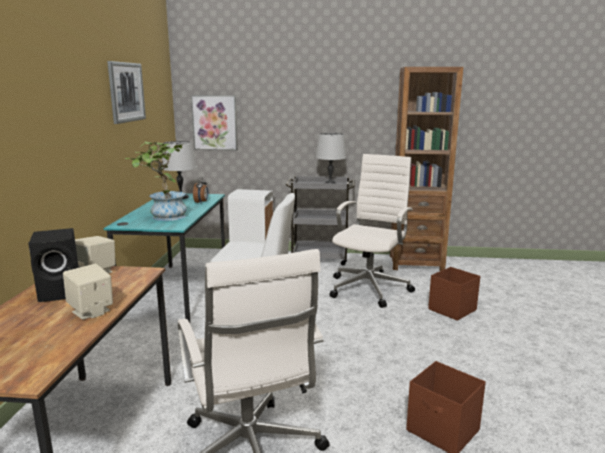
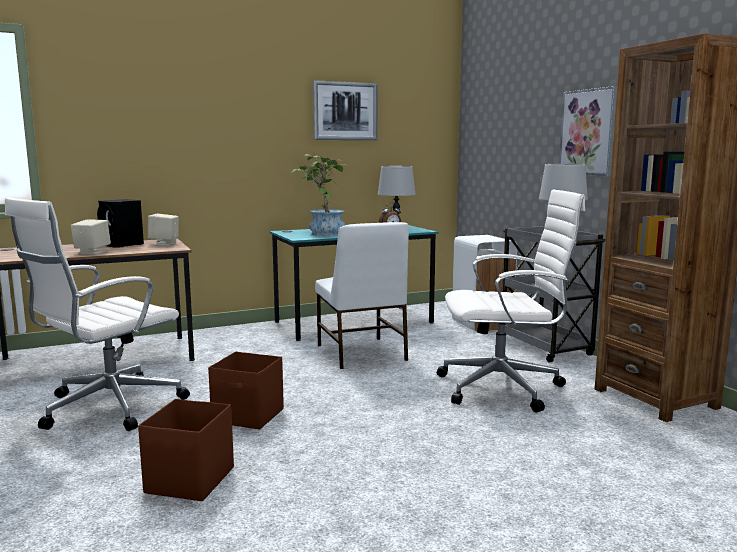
camera: 60 degrees right, 5 degrees down
picture [191,95,238,151] -> picture moved to [559,86,617,176]
brown storage box [428,267,480,321] -> brown storage box moved to [208,352,284,430]

